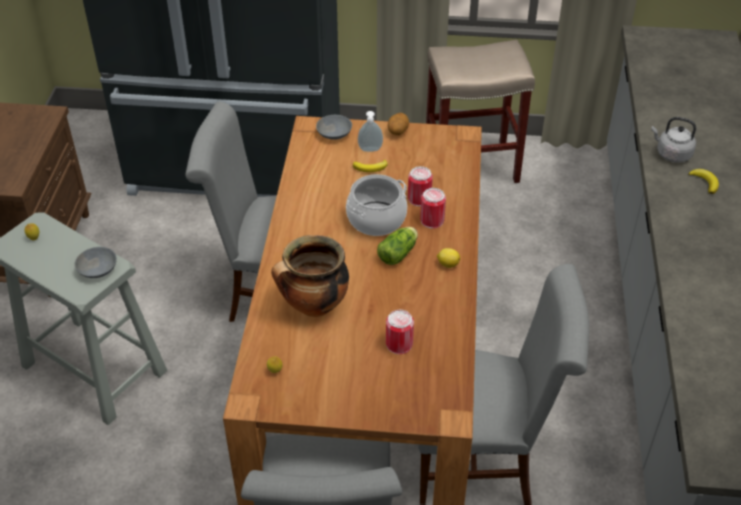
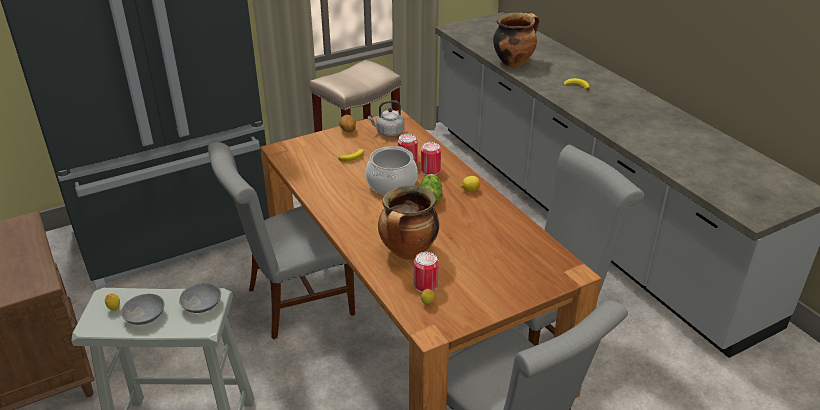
camera: 35 degrees left, 10 degrees down
grey bowl [316,115,352,140] -> grey bowl moved to [121,294,165,325]
soap dispenser [358,111,383,152] -> none
can [386,310,414,354] -> can moved to [414,252,439,293]
grey kettle [651,117,696,162] -> grey kettle moved to [368,100,404,137]
none -> cooking pot [493,12,540,67]

